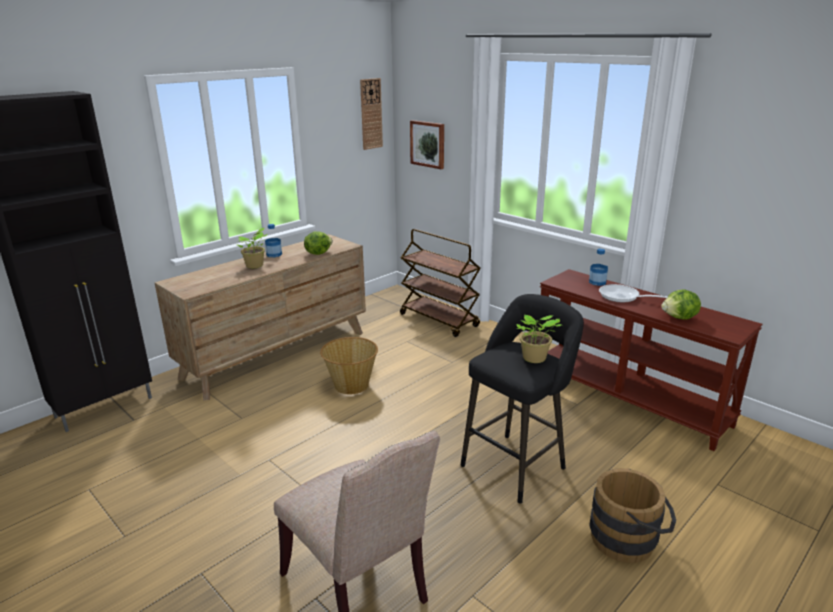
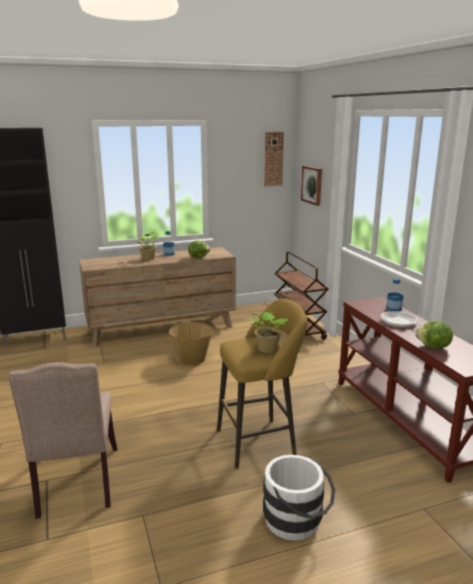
camera: 25 degrees right, 5 degrees down
black stool [461,294,584,503] -> yellow stool [217,298,308,469]
brown bucket [589,469,676,563] -> white bucket [263,455,335,541]

